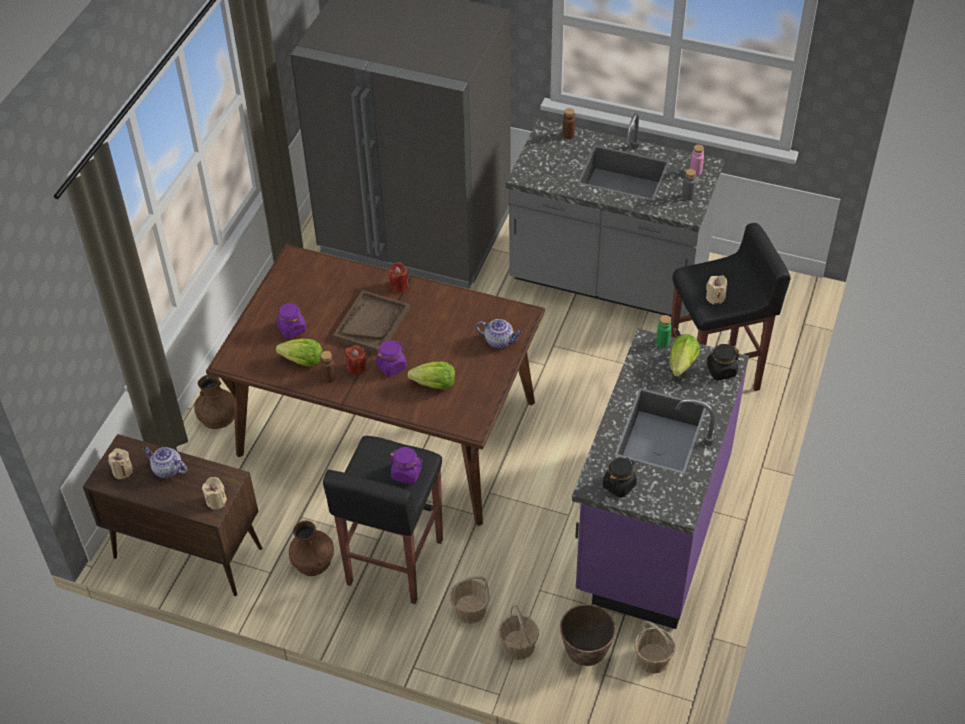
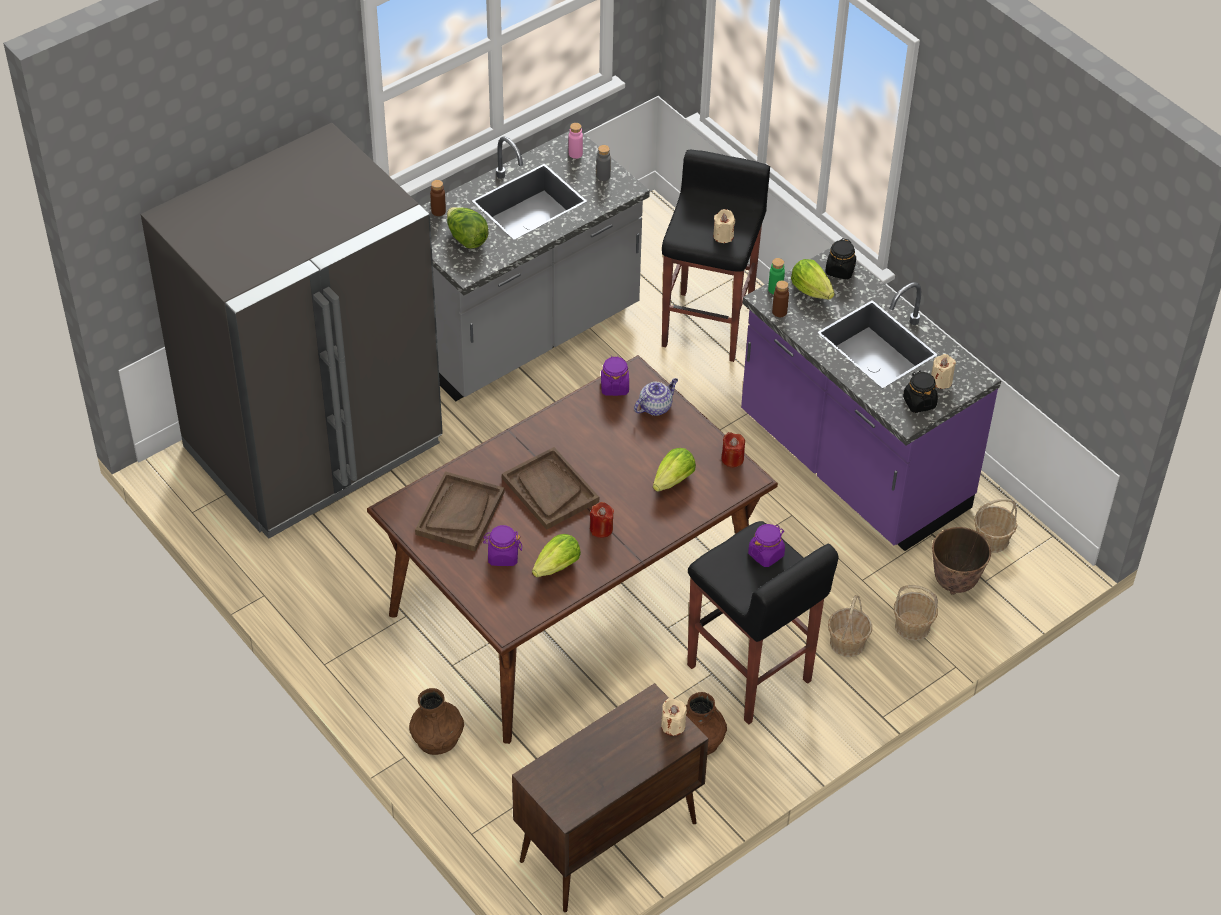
camera: 60 degrees left, 0 degrees up
beige candle [108,448,133,479] -> beige candle moved to [931,354,956,389]
teapot [143,447,187,478] -> none
brown bottle [320,351,336,383] -> brown bottle moved to [772,280,789,317]
purple jar [376,340,407,376] -> purple jar moved to [601,356,629,396]
red candle [388,262,409,293] -> red candle moved to [721,432,745,467]
none -> brown tray [415,471,505,552]
none -> lettuce [447,207,489,249]

